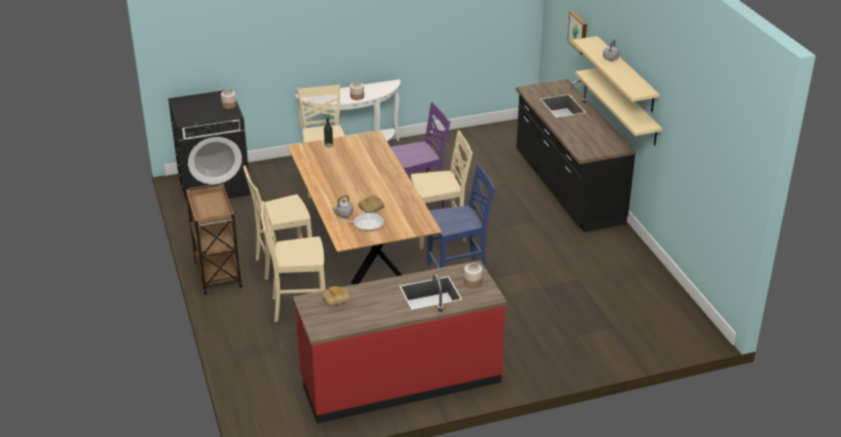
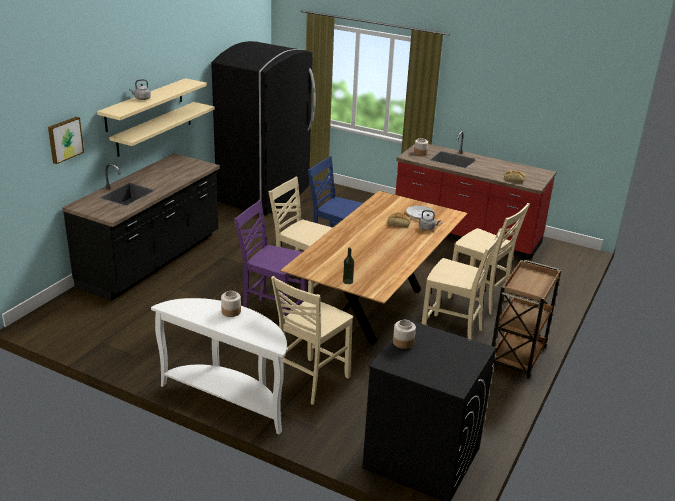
camera: 135 degrees left, 5 degrees down
none -> black fridge [211,41,316,215]

